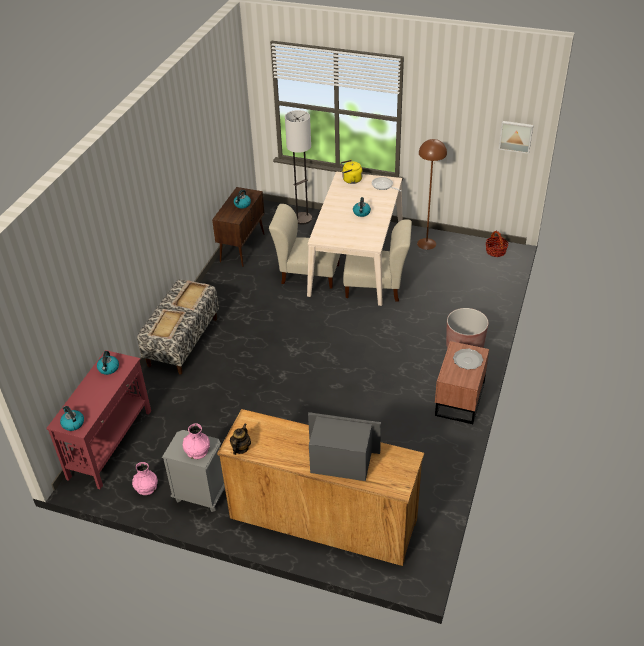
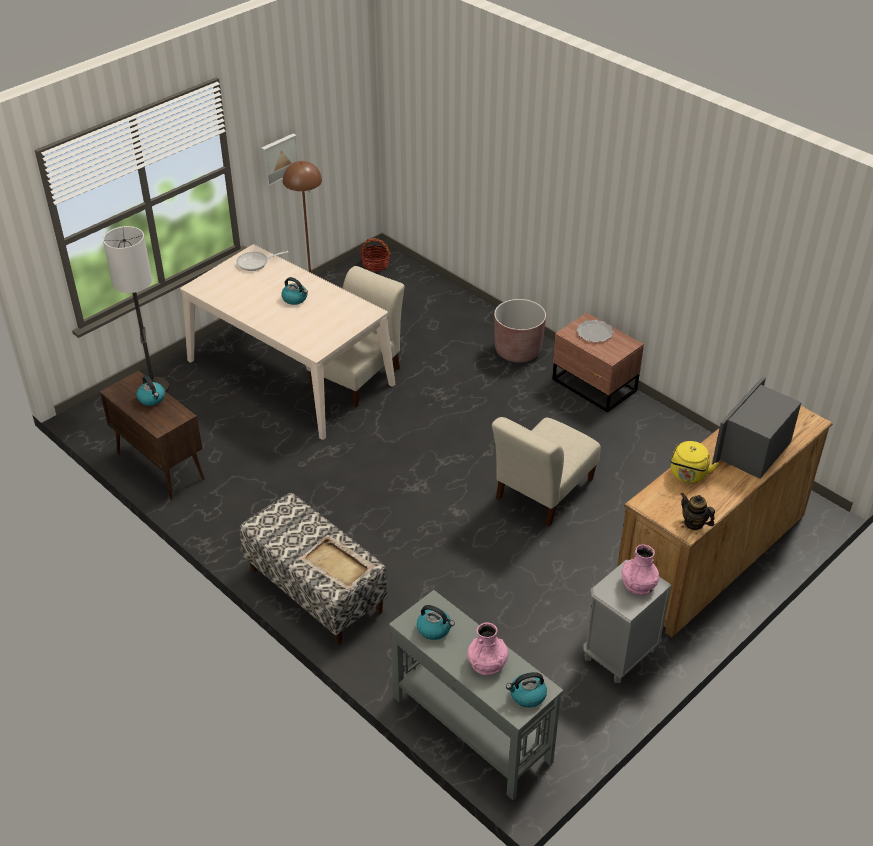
camera: 65 degrees left, 0 degrees up
red console table [46,350,151,489] -> grey console table [389,590,564,800]
pink vase [132,462,158,495] -> pink vase moved to [467,623,508,675]
beige tray [171,280,209,311] -> none
beige chair [269,204,340,289] -> beige chair moved to [492,417,601,526]
yellow kettle [340,160,362,184] -> yellow kettle moved to [670,441,718,483]
picture [499,121,533,154] -> picture moved to [261,133,299,186]

